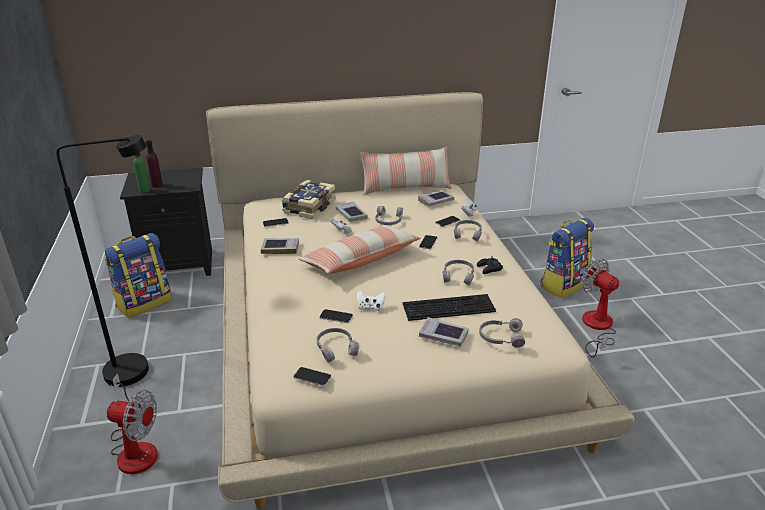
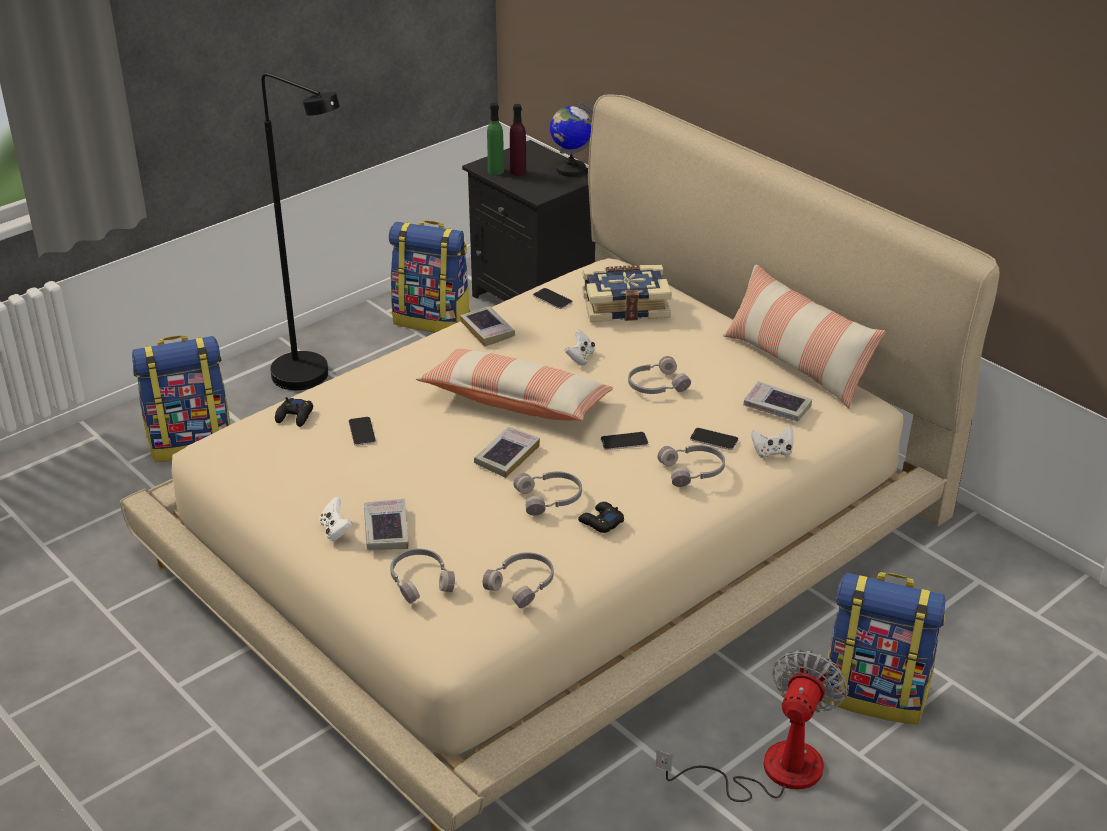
camera: 60 degrees right, 5 degrees up
fan [107,373,158,474] -> backpack [132,335,230,462]
phone [293,367,331,386] -> none
grey headphones [317,328,359,363] -> grey headphones moved to [483,552,554,608]
book [336,201,368,222] -> book moved to [474,427,540,478]
white game controller [357,290,386,311] -> white game controller moved to [319,497,352,541]
keyboard [403,294,496,321] -> none
none -> black game controller [275,397,313,427]
none -> globe [550,102,593,177]

